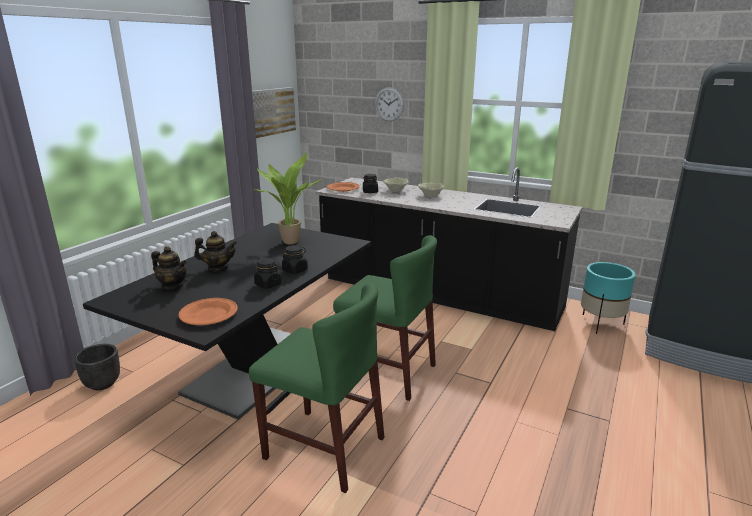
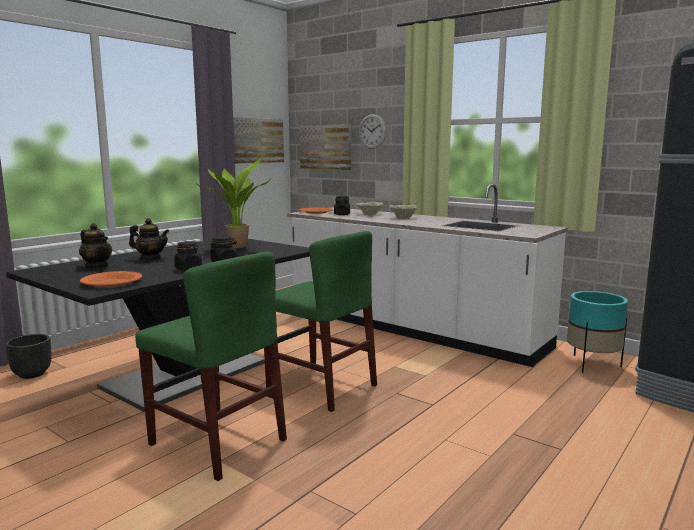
camera: 10 degrees right, 10 degrees down
black counter [316,167,582,331] -> white counter [287,184,568,367]
none -> picture [300,124,351,170]

